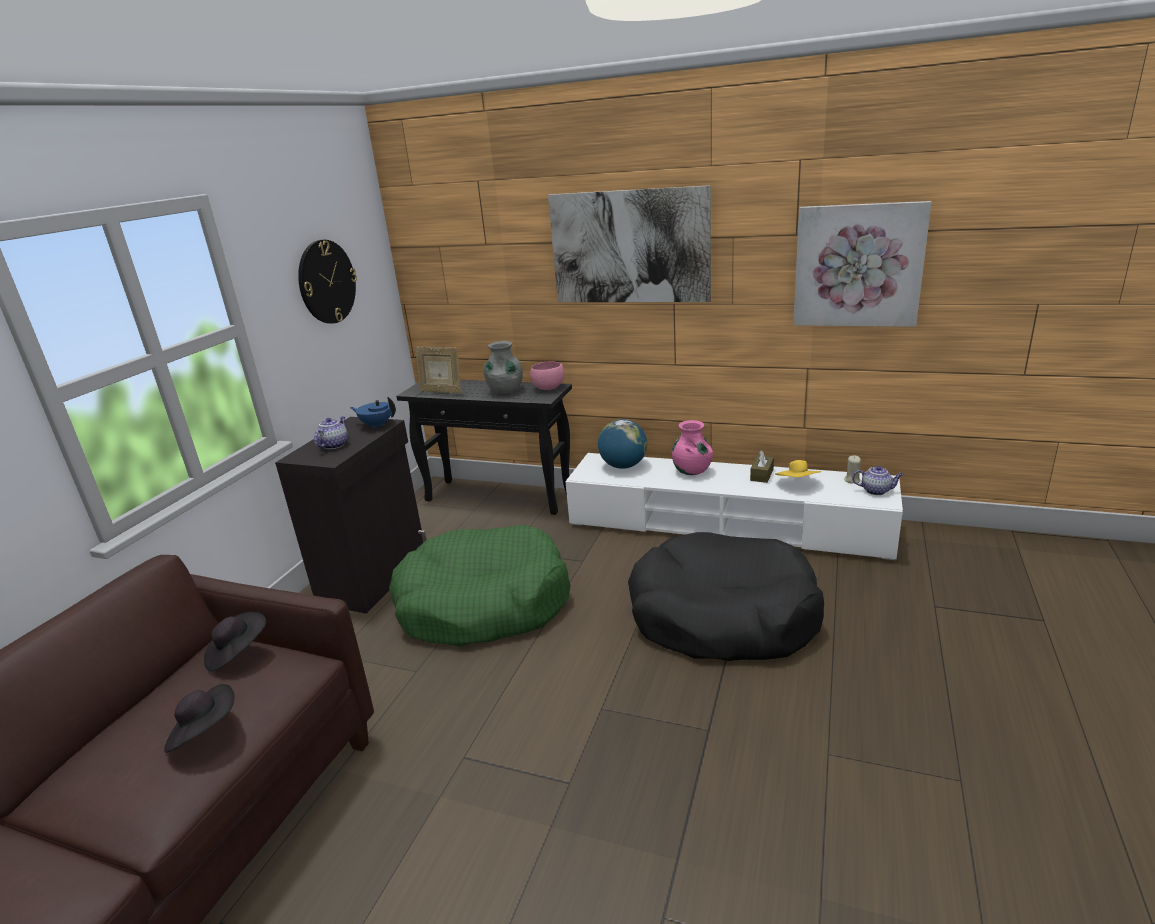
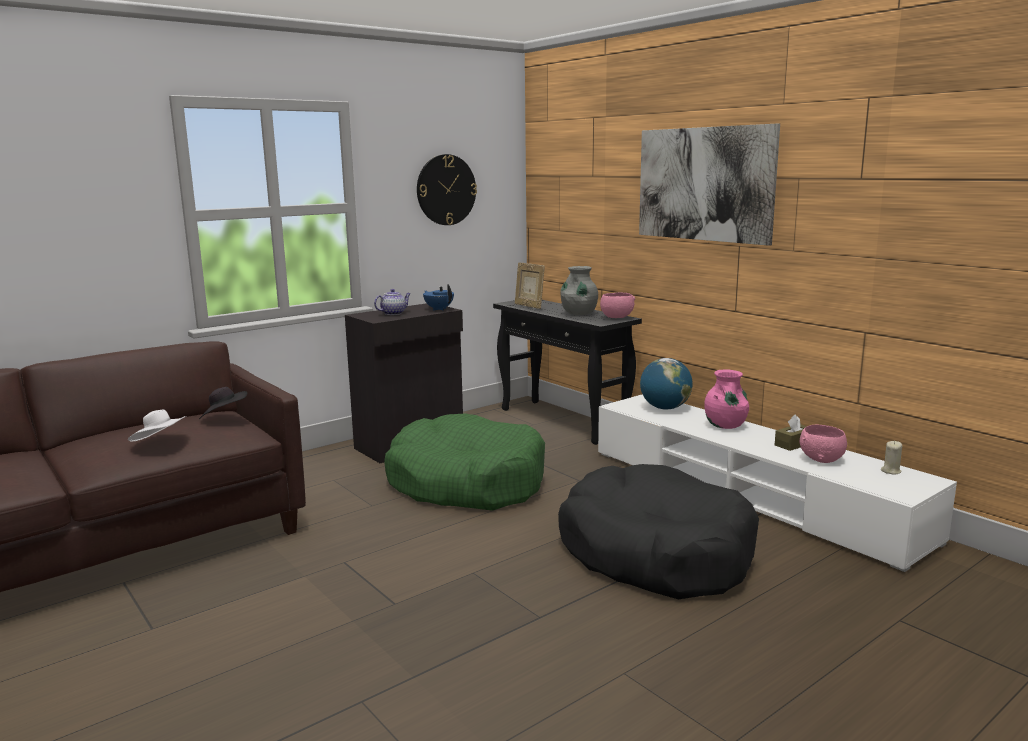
camera: 30 degrees right, 10 degrees down
black hat [164,684,235,752] -> white hat [128,409,186,441]
yellow hat [775,460,822,477] -> pink bowl [800,425,847,463]
picture [793,201,932,327] -> none
teapot [852,466,904,495] -> none

